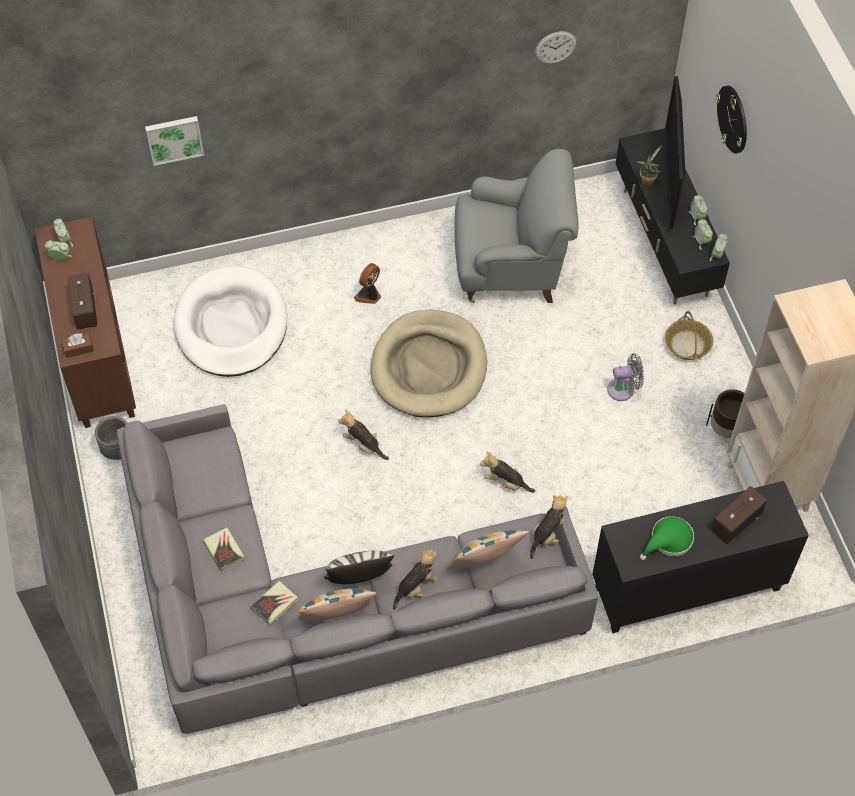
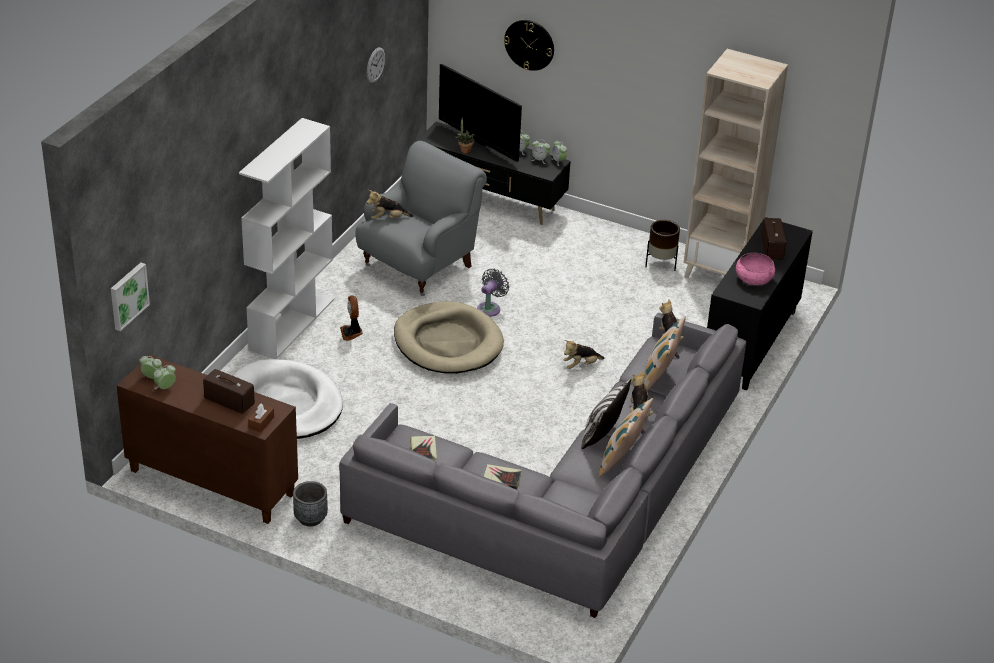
camera: 50 degrees left, 20 degrees down
picture [145,116,204,166] -> picture moved to [111,263,150,331]
book [251,581,298,625] -> book moved to [410,436,437,462]
plush toy [338,410,389,460] -> plush toy moved to [367,190,413,219]
grey fan [607,353,644,401] -> grey fan moved to [477,269,509,317]
green hat [640,516,694,560] -> pink bowl [736,253,775,285]
basket [665,311,713,360] -> none
none -> white bookcase [239,118,334,359]

